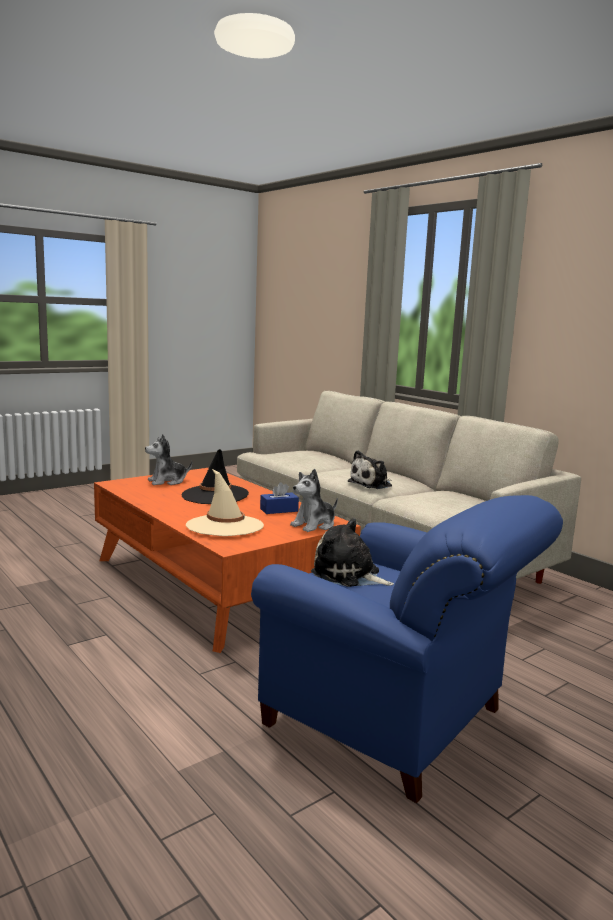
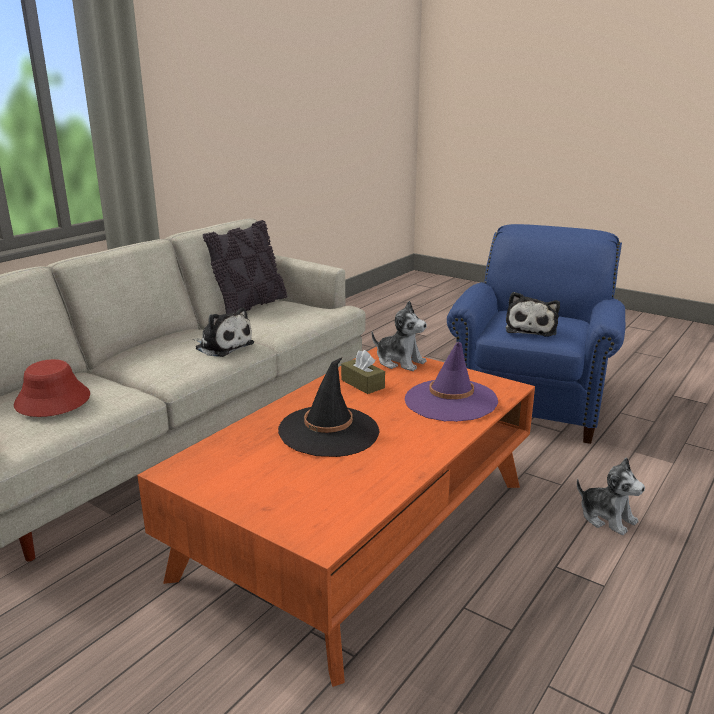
camera: 105 degrees left, 10 degrees up
plush toy [145,434,192,485] -> plush toy moved to [577,457,645,535]
beige hat [186,469,264,536] -> purple hat [405,342,498,422]
blue tissue box [260,482,299,514] -> brown tissue box [341,350,385,394]
none -> red hat [14,359,90,417]
none -> black pillow [203,220,287,314]

